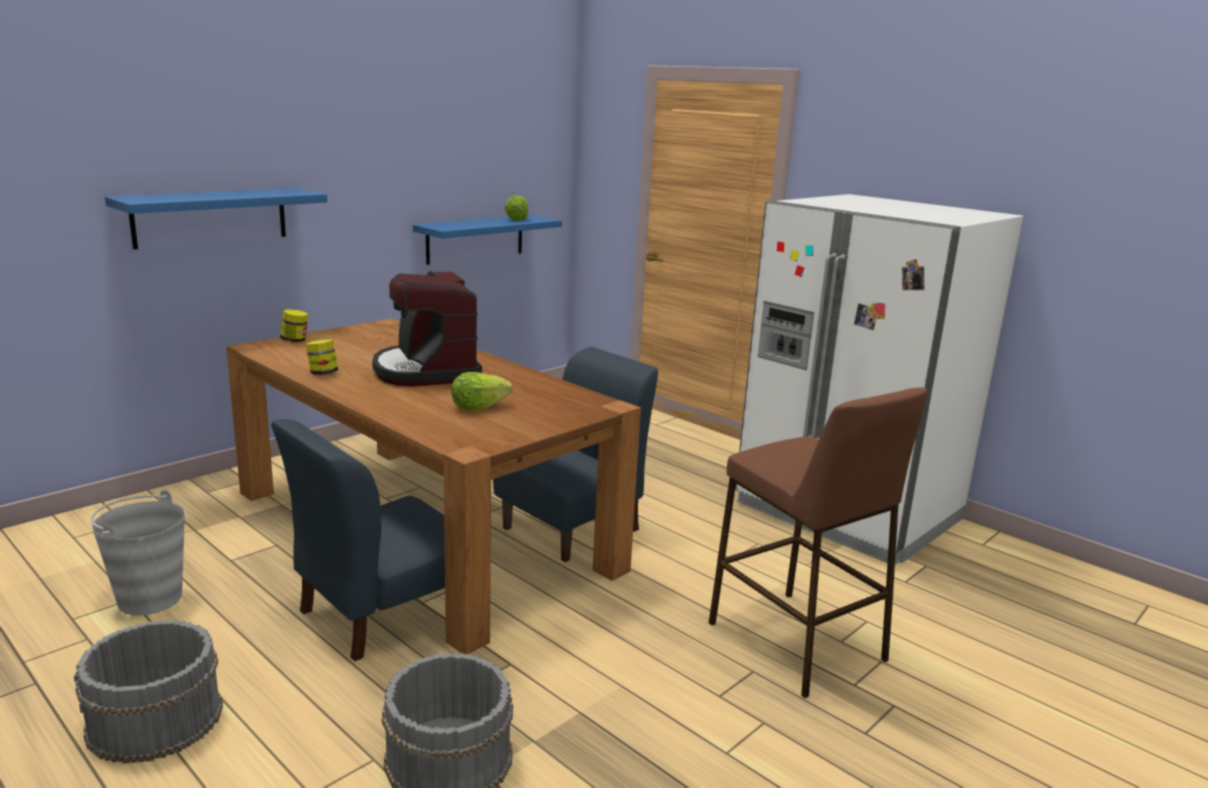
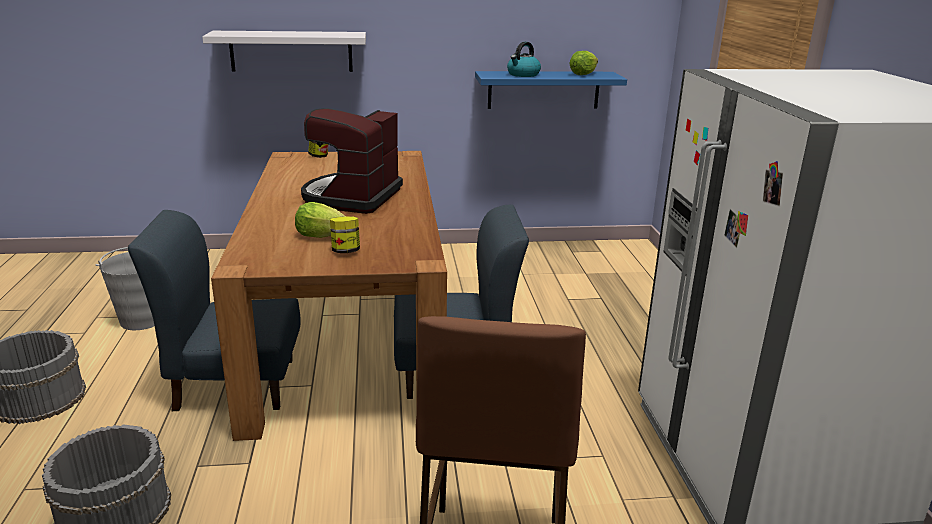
camera: 40 degrees right, 5 degrees up
blue shelf [105,188,327,249] -> white shelf [202,31,366,72]
jar [306,339,338,375] -> jar moved to [330,216,360,253]
none -> kettle [507,42,541,77]

